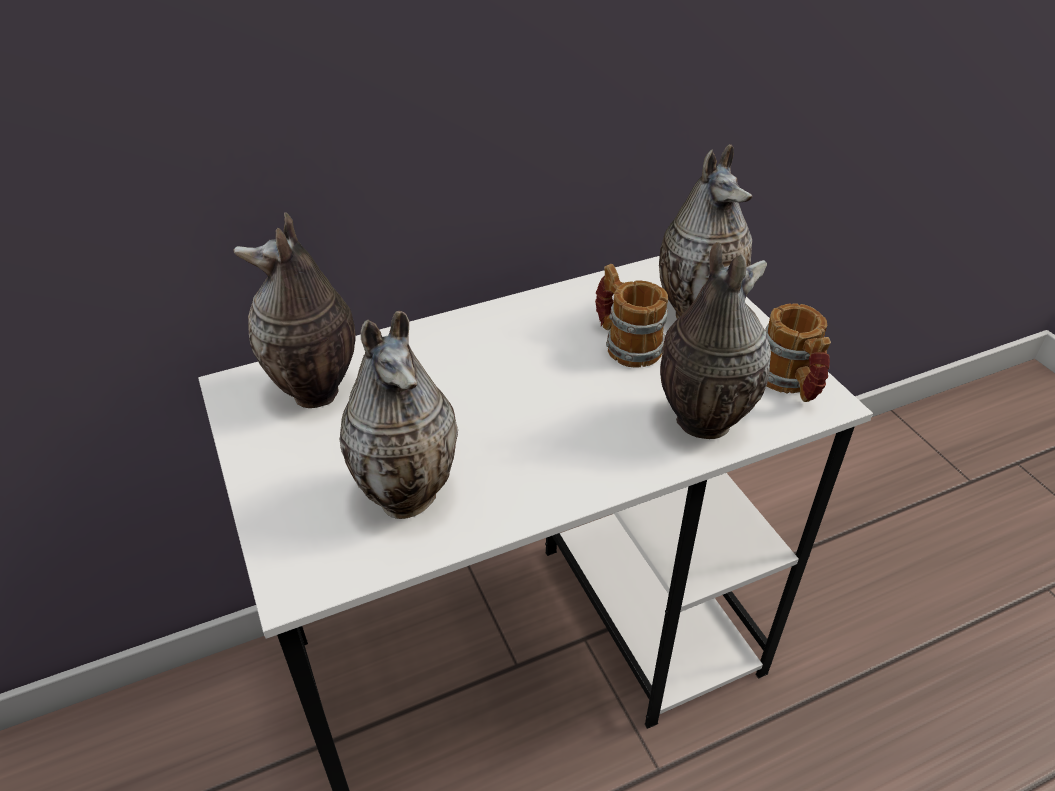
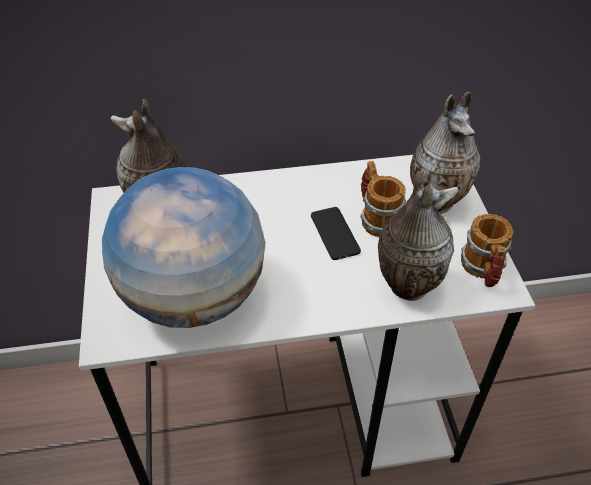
camera: 15 degrees right, 5 degrees up
vase [340,311,458,519] -> globe [102,167,265,328]
none -> phone [311,207,361,260]

